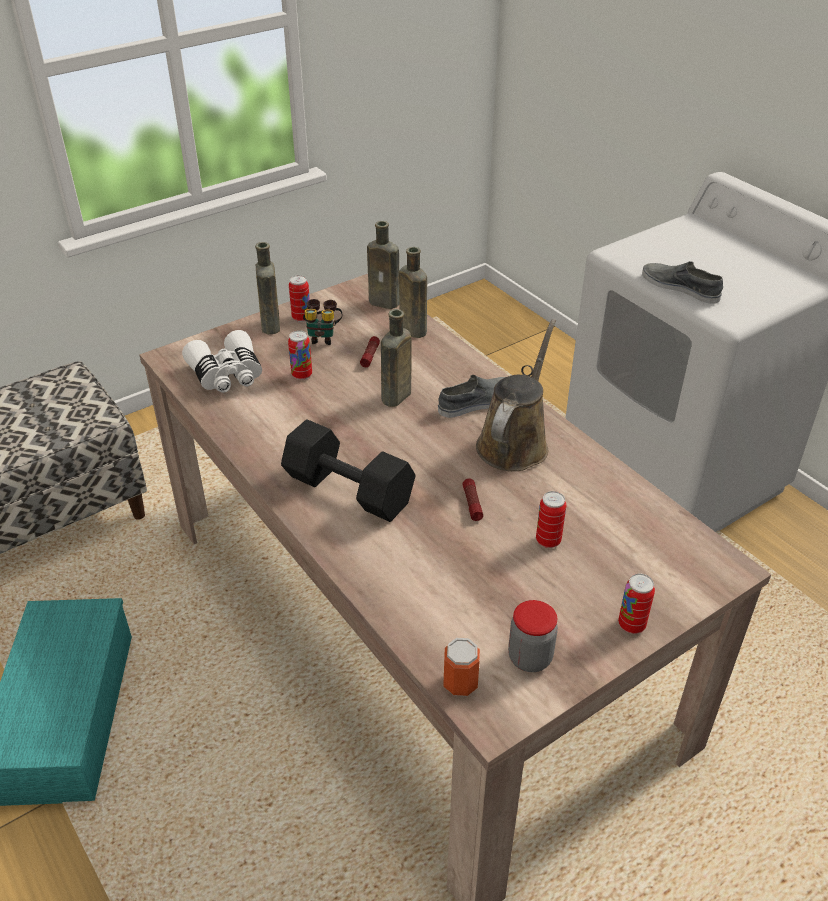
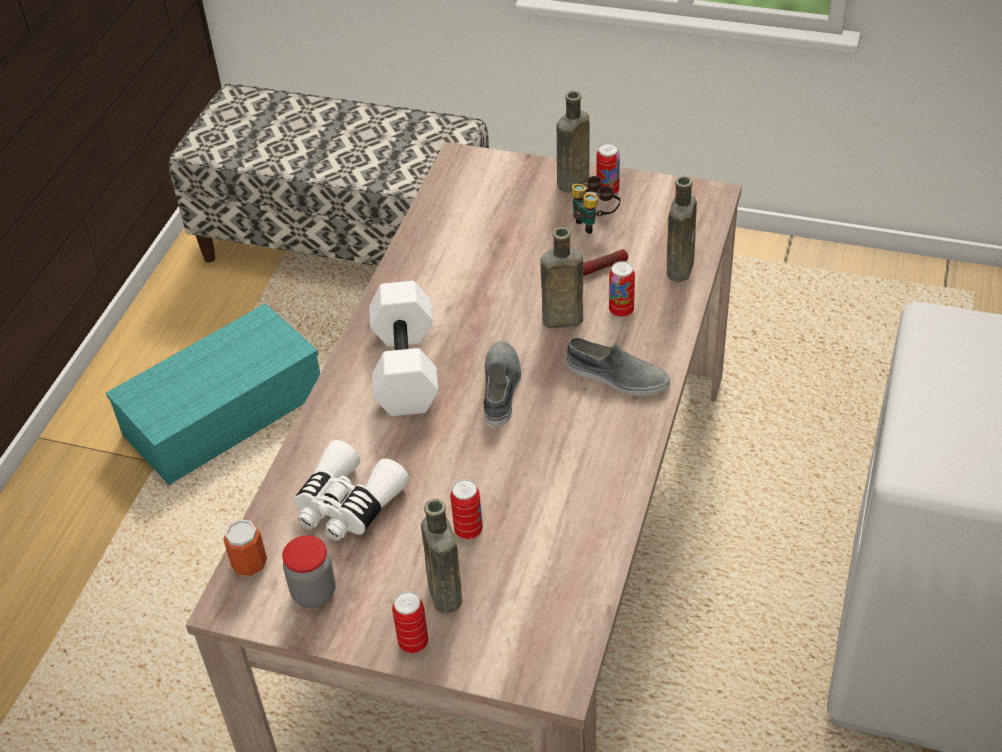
camera: 55 degrees right, 5 degrees up
white binoculars [182,330,262,393] -> white binoculars moved to [293,440,409,541]
black dumbbell [281,419,415,522] -> white dumbbell [369,281,438,416]
can [288,330,312,380] -> can moved to [609,261,635,317]
brown bottle [367,221,400,309] -> brown bottle moved to [421,499,462,613]
flashlight [463,479,483,521] -> none
brown watering can [476,319,556,471] -> none
grey shoe [642,261,723,304] -> grey shoe moved to [484,341,521,427]

